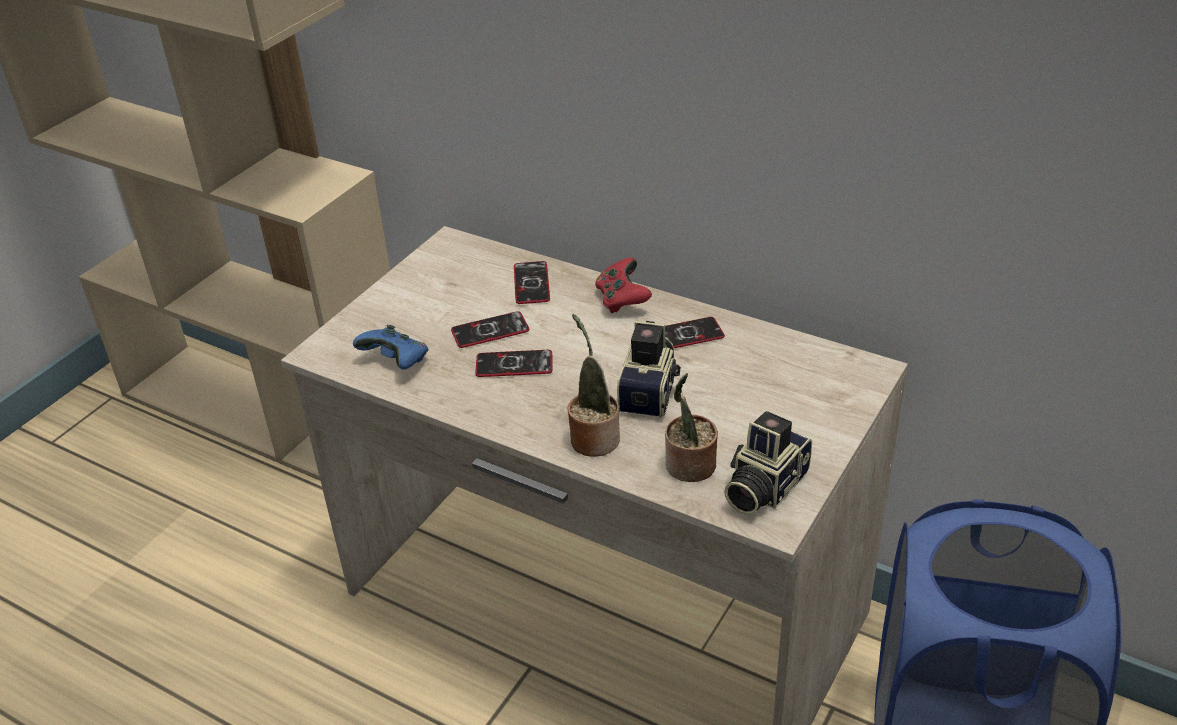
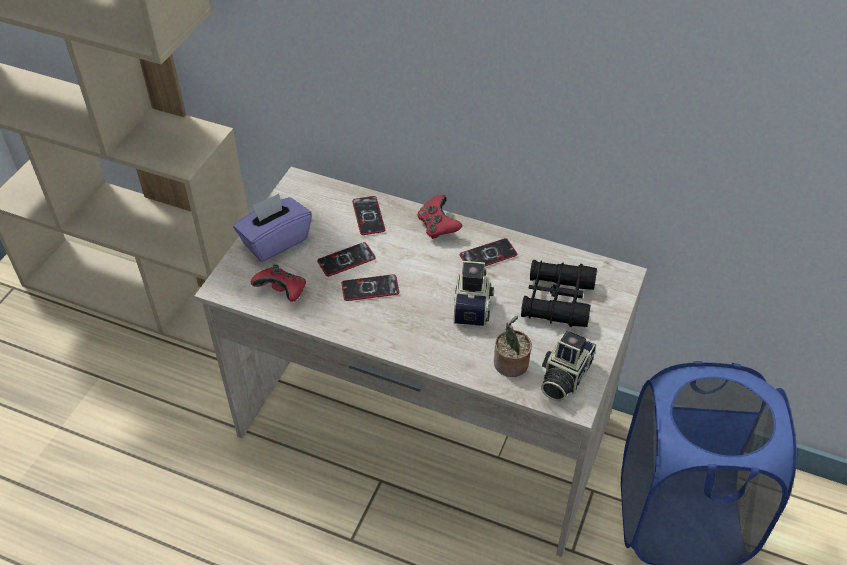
camera: 10 degrees left, 10 degrees up
blue game controller [353,325,428,370] -> red game controller [251,264,306,302]
potted plant [567,314,620,457] -> none
none -> purple tissue box [233,193,312,262]
none -> black binoculars [521,260,597,327]

